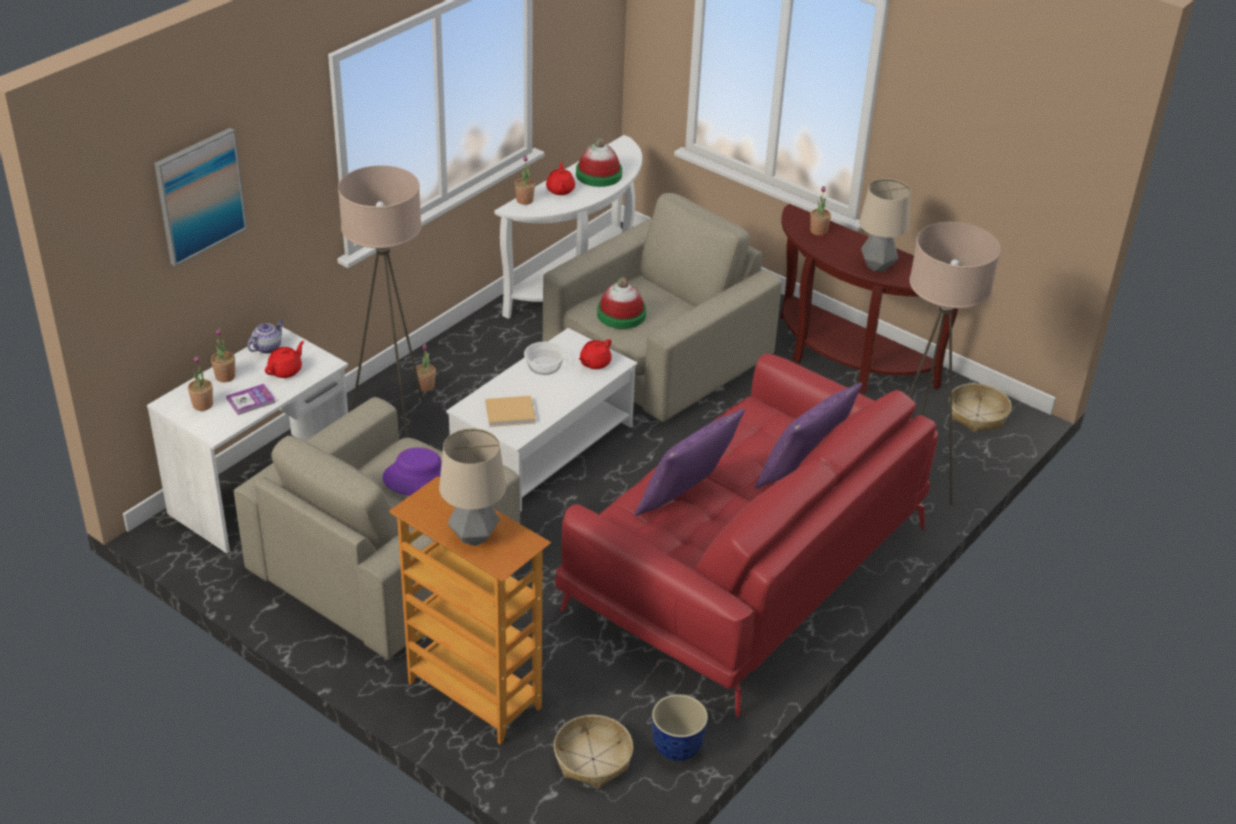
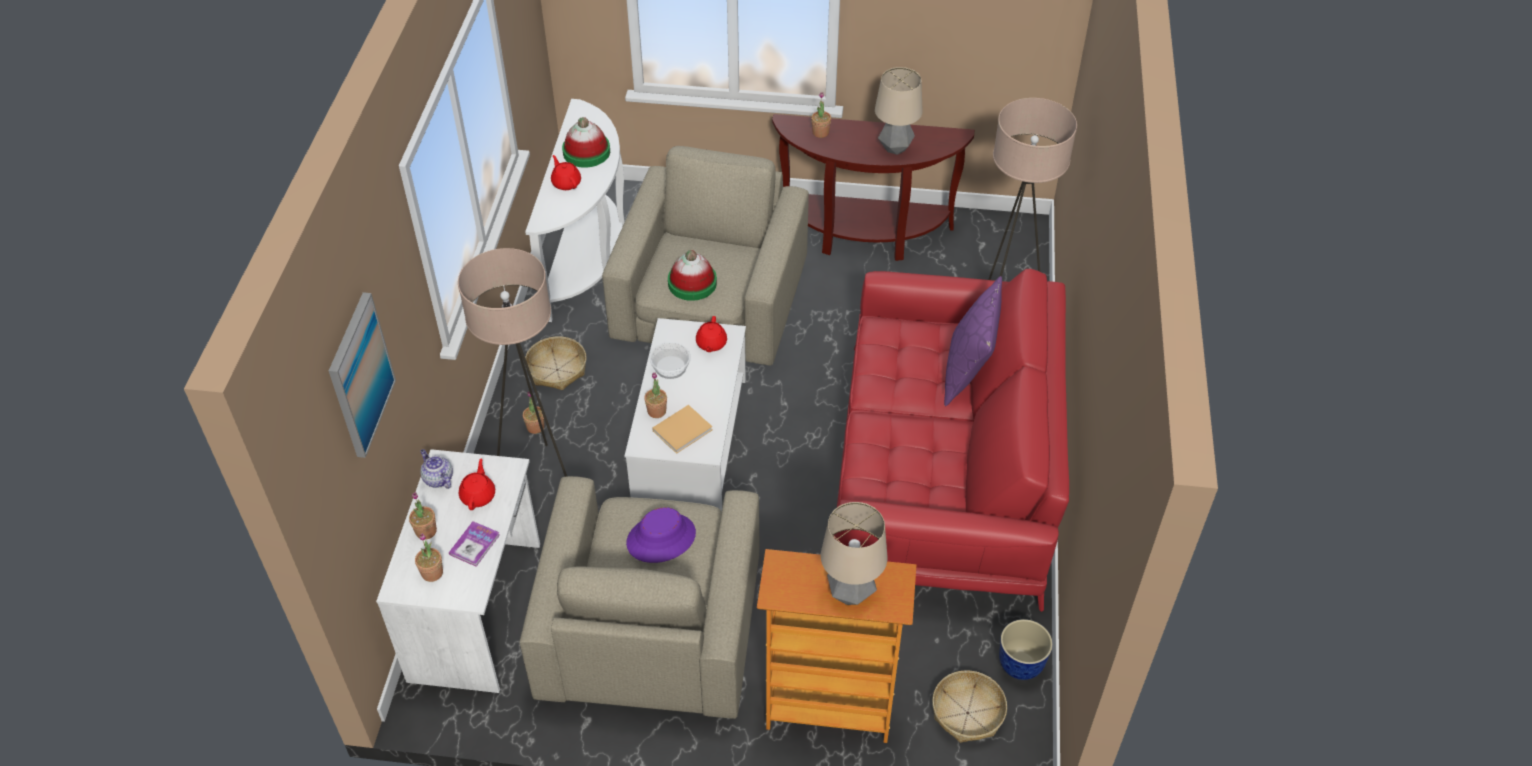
camera: 30 degrees left, 10 degrees up
teapot [247,320,284,354] -> teapot turned 45 degrees counterclockwise [420,449,453,489]
potted plant [515,155,535,205] -> potted plant moved to [644,372,667,418]
purple pillow [634,409,745,516] -> none
basket [952,383,1012,432] -> basket moved to [525,336,587,390]

